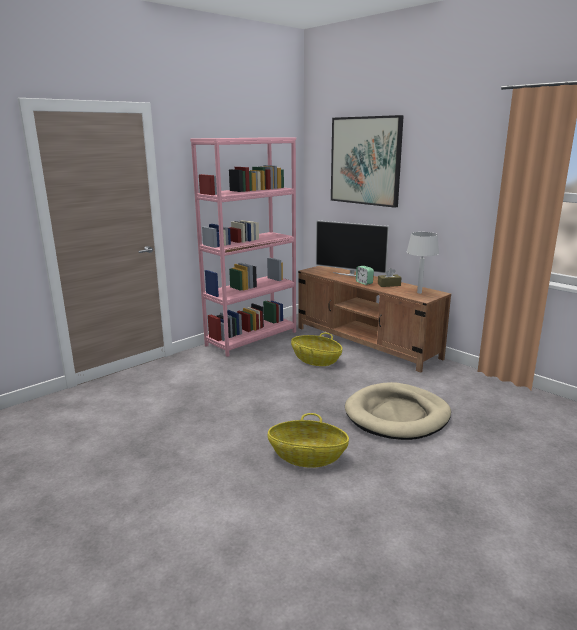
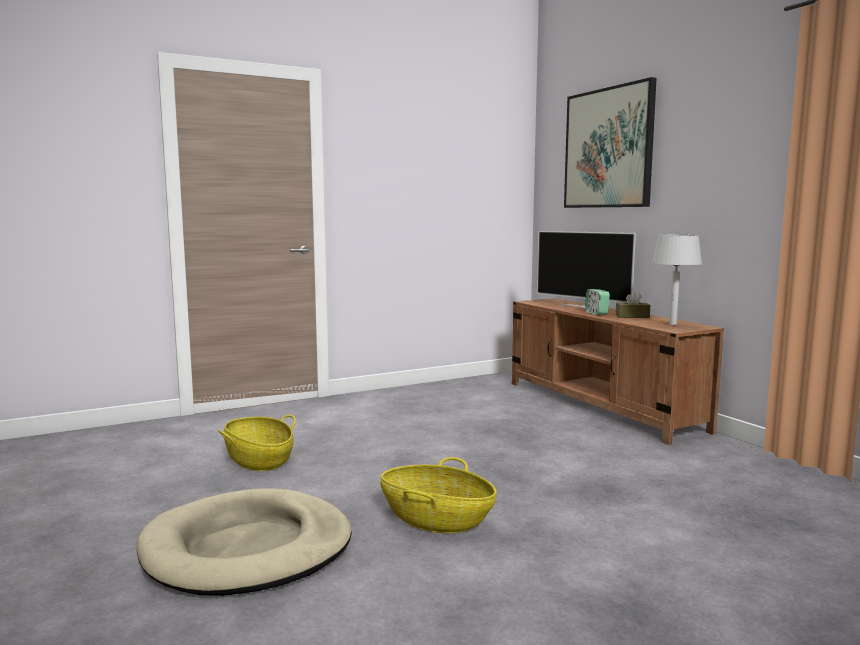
camera: 15 degrees right, 10 degrees down
pink bookcase [190,137,296,357] -> none
basket [291,333,342,366] -> basket moved to [218,415,296,471]
beige dog bed [345,382,451,440] -> beige dog bed moved to [137,488,352,596]

